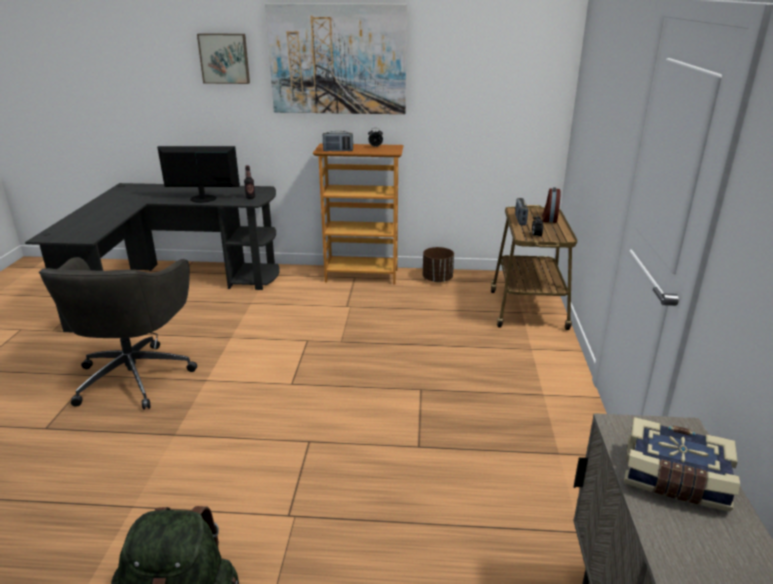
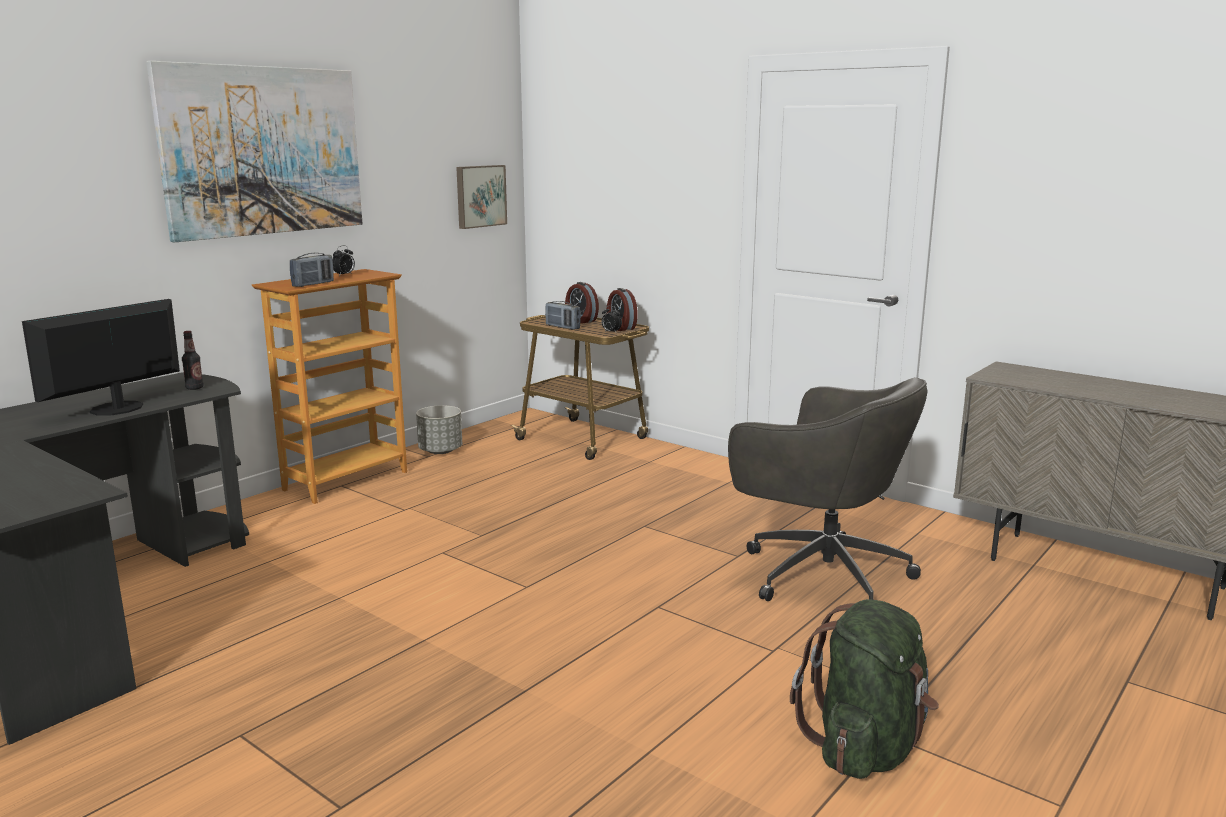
camera: 55 degrees left, 10 degrees down
grey office chair [39,257,197,410] -> grey office chair moved to [728,377,928,601]
picture [197,33,250,84] -> picture moved to [456,165,507,229]
brown planter [423,247,454,282] -> grey planter [416,405,462,454]
book [624,417,740,512] -> none
none -> alarm clock [607,288,638,331]

